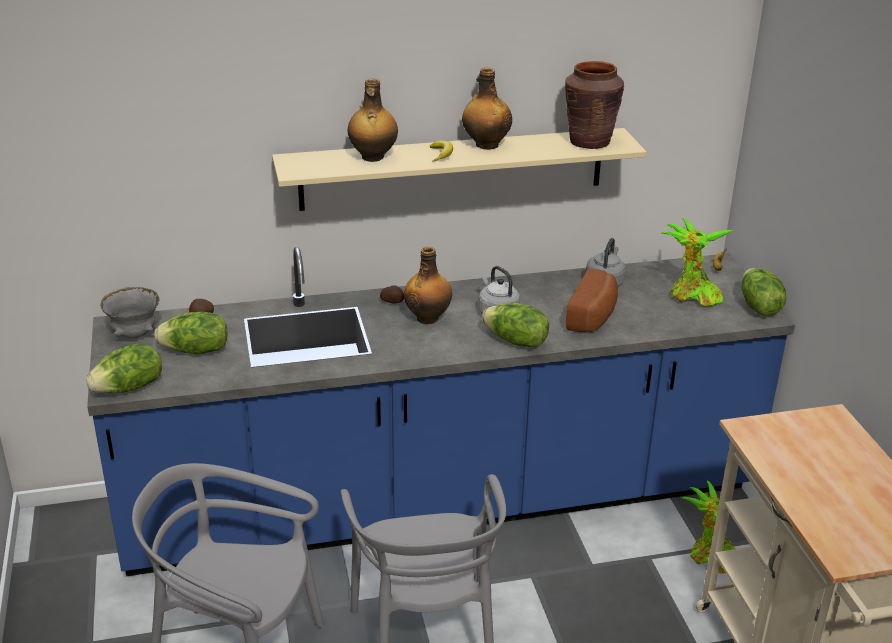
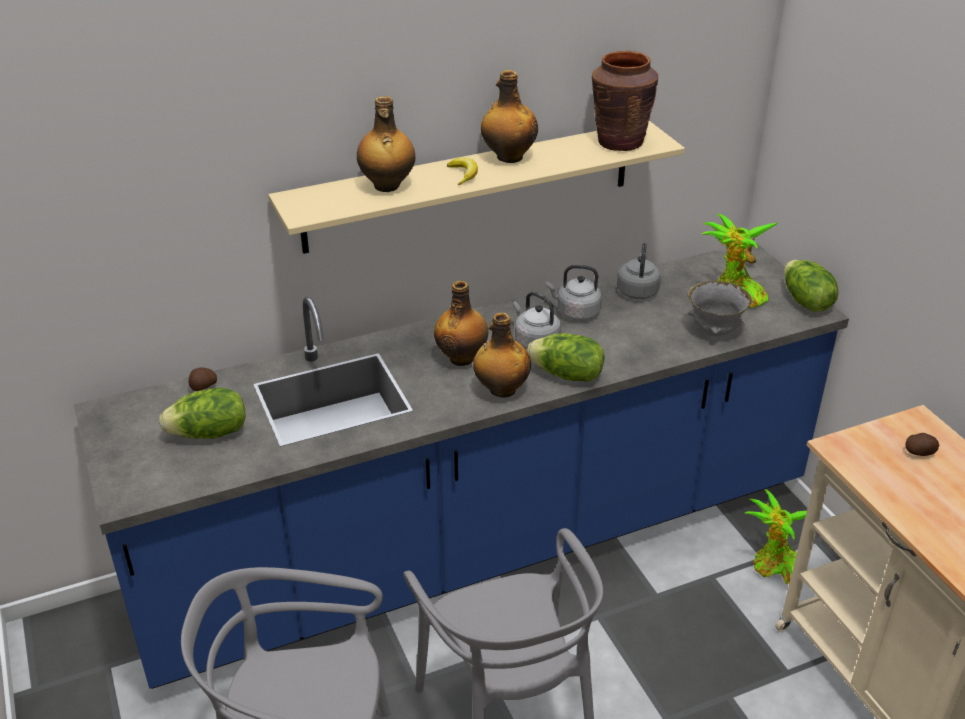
camera: 10 degrees left, 5 degrees up
lettuce [86,344,162,393] -> none
grey bowl [100,287,160,339] -> grey bowl moved to [687,281,752,336]
potato [380,285,404,304] -> potato moved to [905,433,939,456]
bread [566,268,618,332] -> none
none -> bottle [473,313,531,398]
none -> grey kettle [546,265,602,321]

